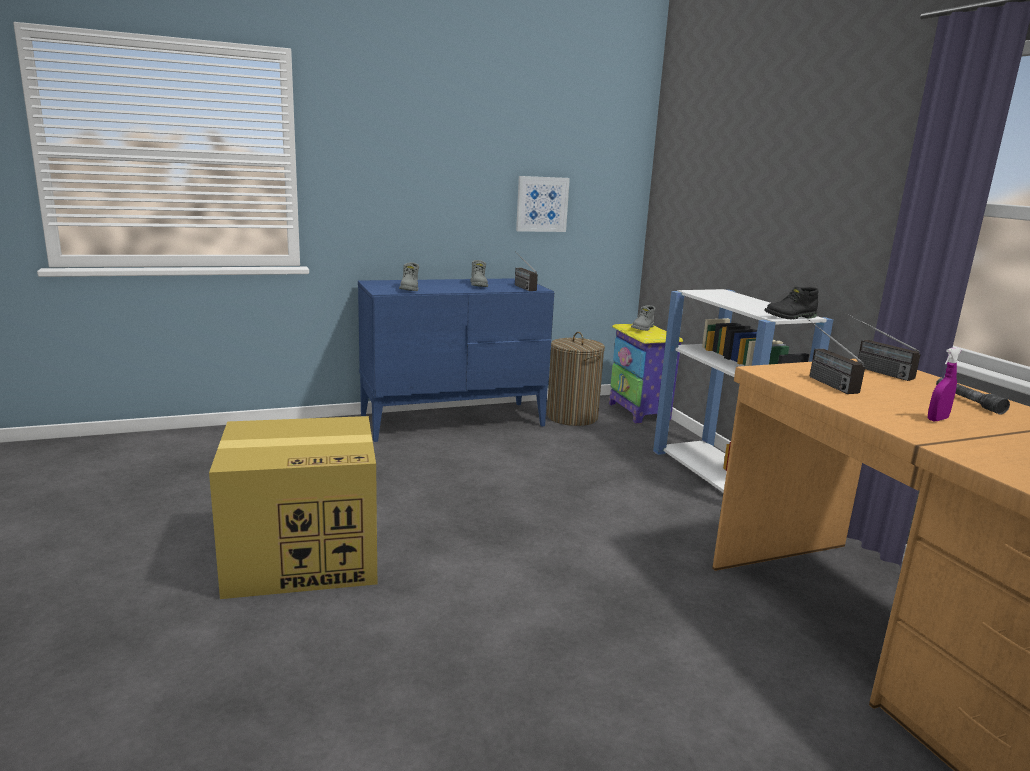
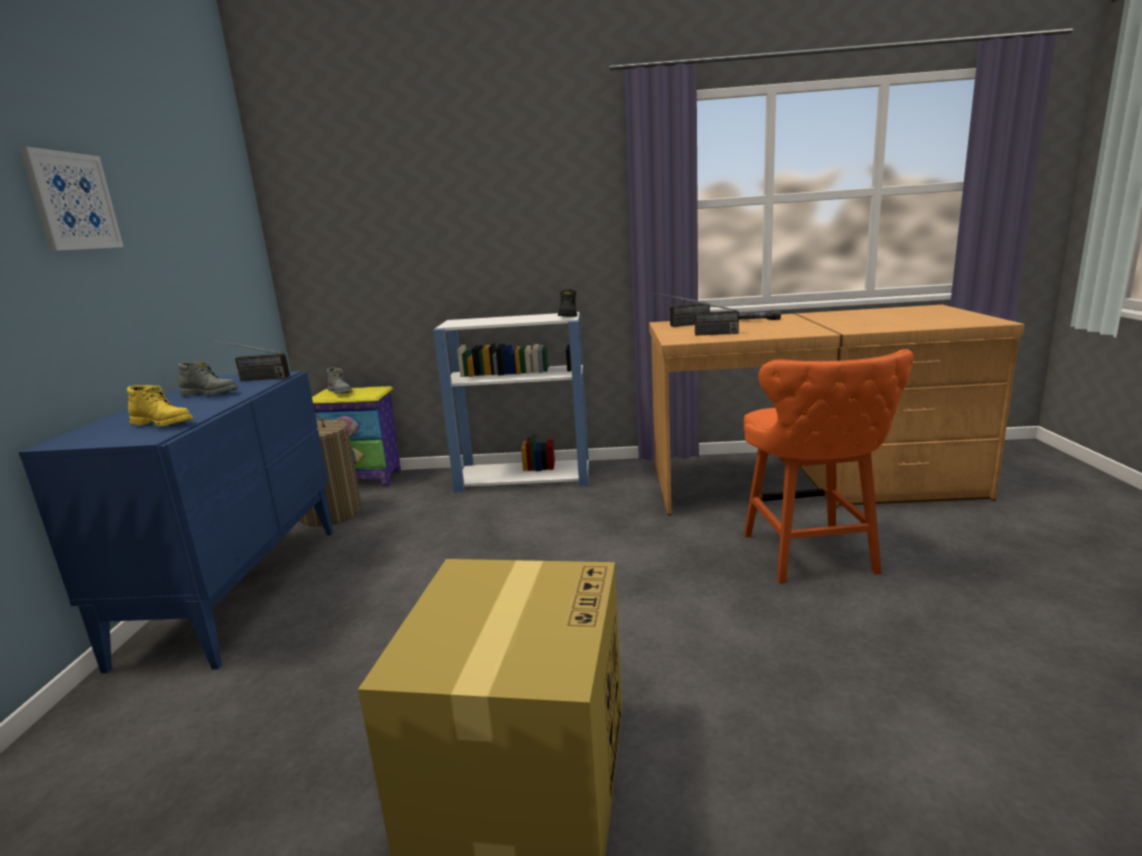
camera: 65 degrees left, 0 degrees up
grey boot [399,262,419,291] -> yellow boot [127,385,193,426]
picture [516,176,570,232] -> picture moved to [19,146,123,251]
purple spray bottle [928,347,961,421] -> none
none -> orange stool [744,349,914,584]

